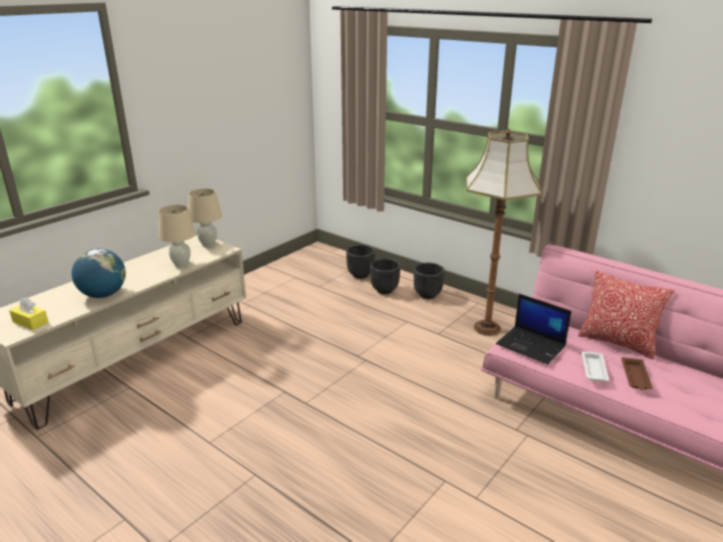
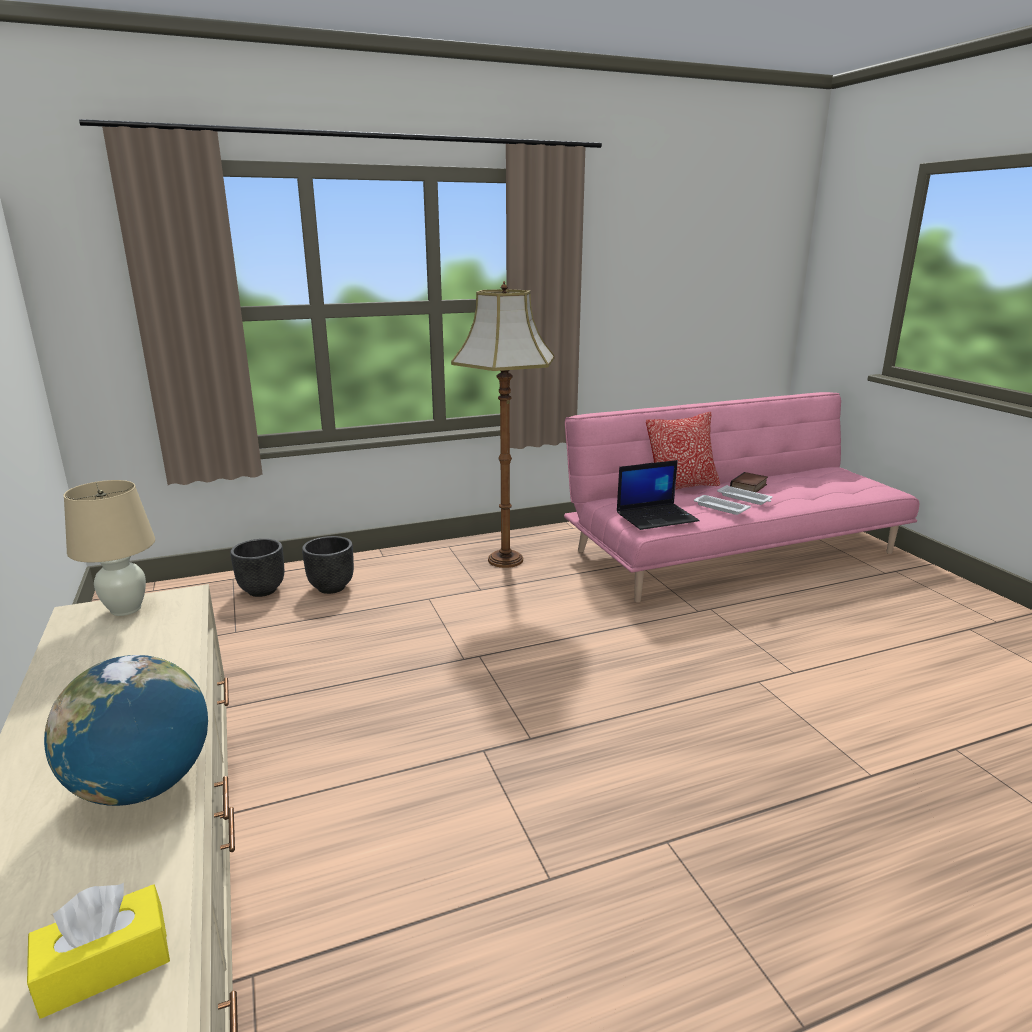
camera: 60 degrees left, 5 degrees down
beige table lamp [158,204,196,267] -> none
black planter [414,263,445,299] -> none
brown tray [622,357,653,390] -> white tray [717,485,773,505]
none -> book [730,472,768,493]

